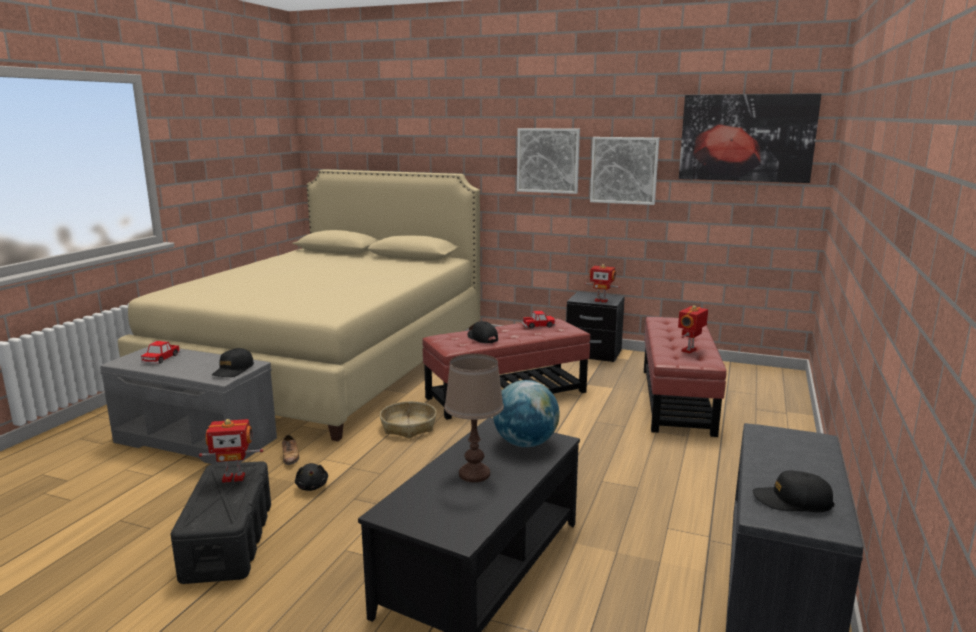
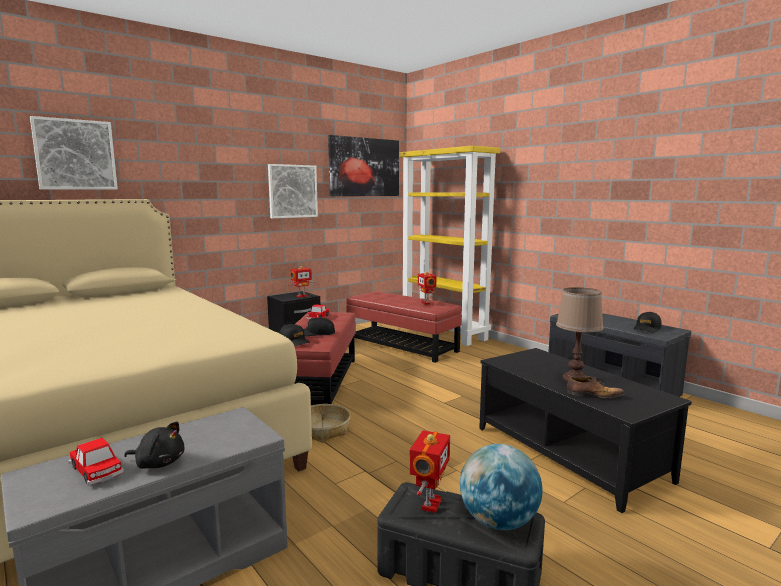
camera: 60 degrees left, 5 degrees down
black cap [212,348,254,377] -> black cap moved to [279,324,310,346]
shoe [282,435,299,465] -> shoe moved to [567,376,625,398]
black plush toy [295,463,328,491] -> black plush toy moved to [124,421,184,469]
globe [493,380,560,447] -> globe moved to [460,444,543,530]
picture [517,128,580,194] -> picture moved to [30,116,118,190]
none -> yellow bookcase [399,145,500,346]

